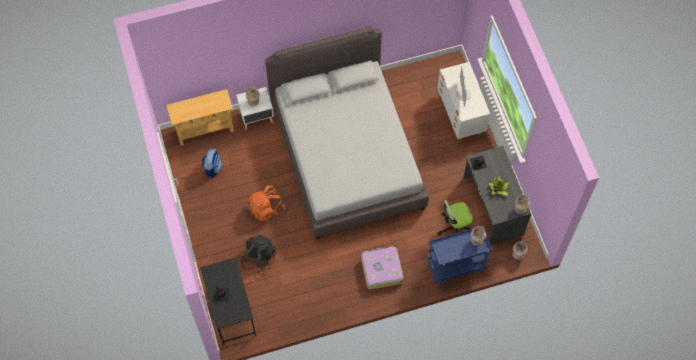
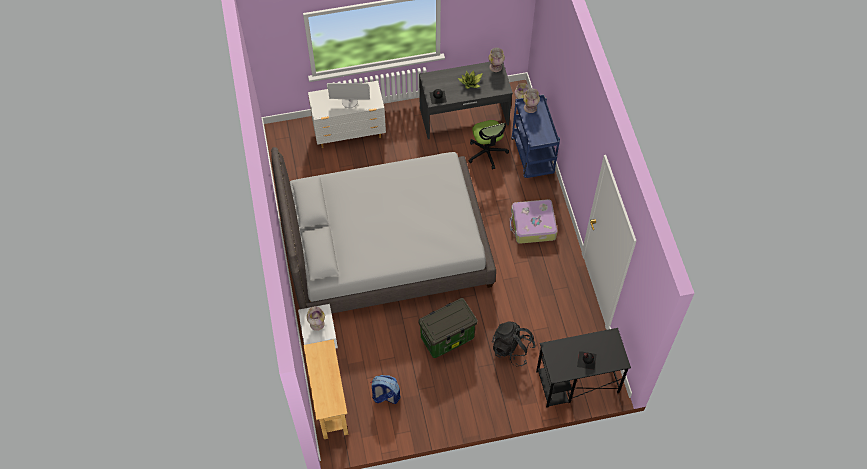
camera: 85 degrees left, 5 degrees down
orange backpack [249,186,285,221] -> storage box [419,298,477,358]

